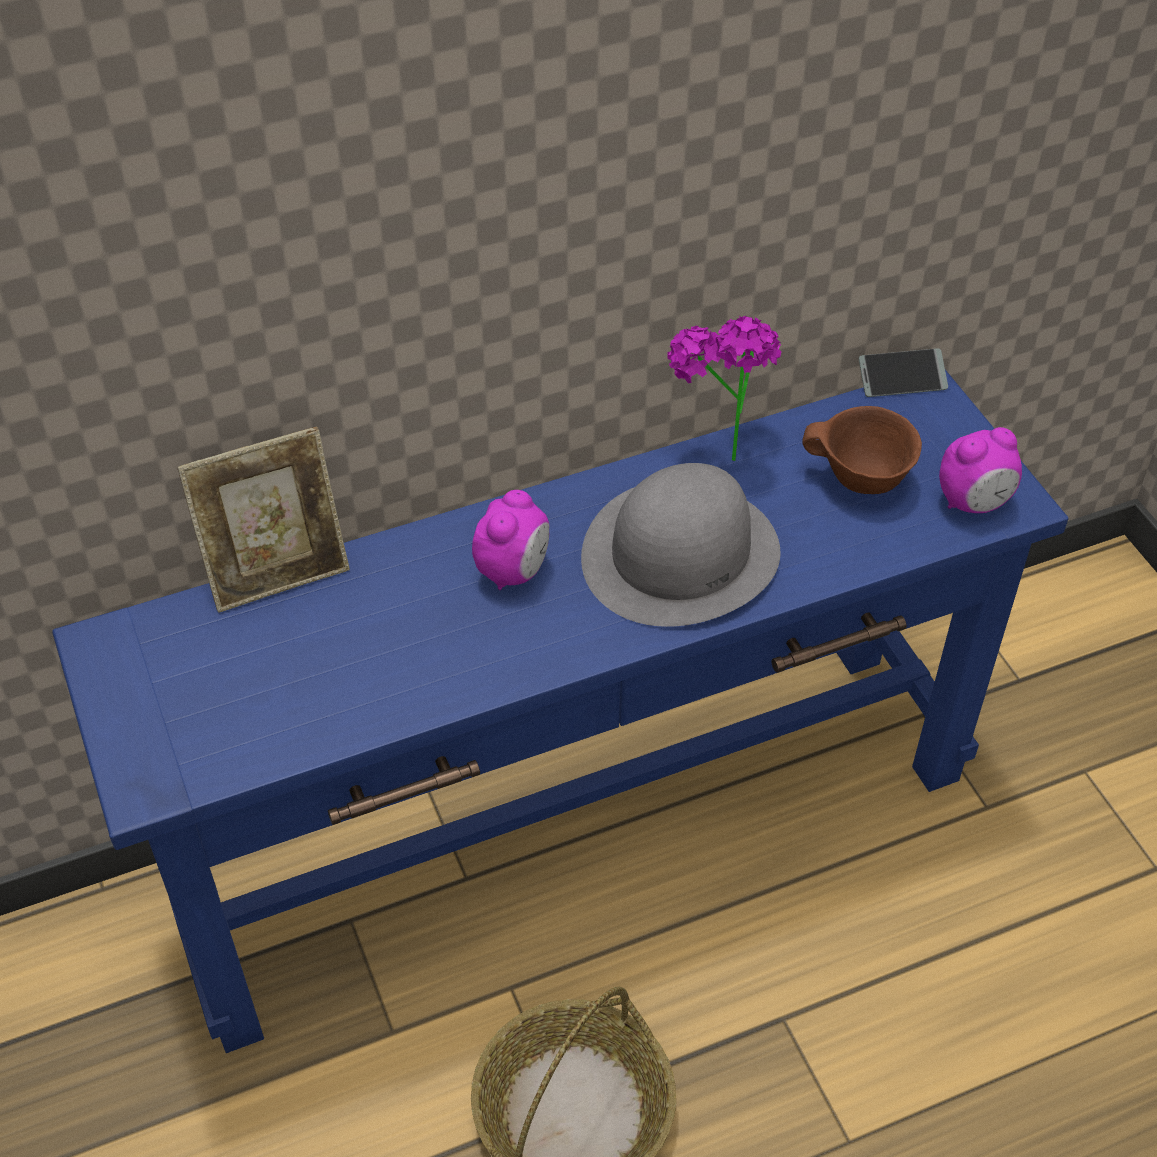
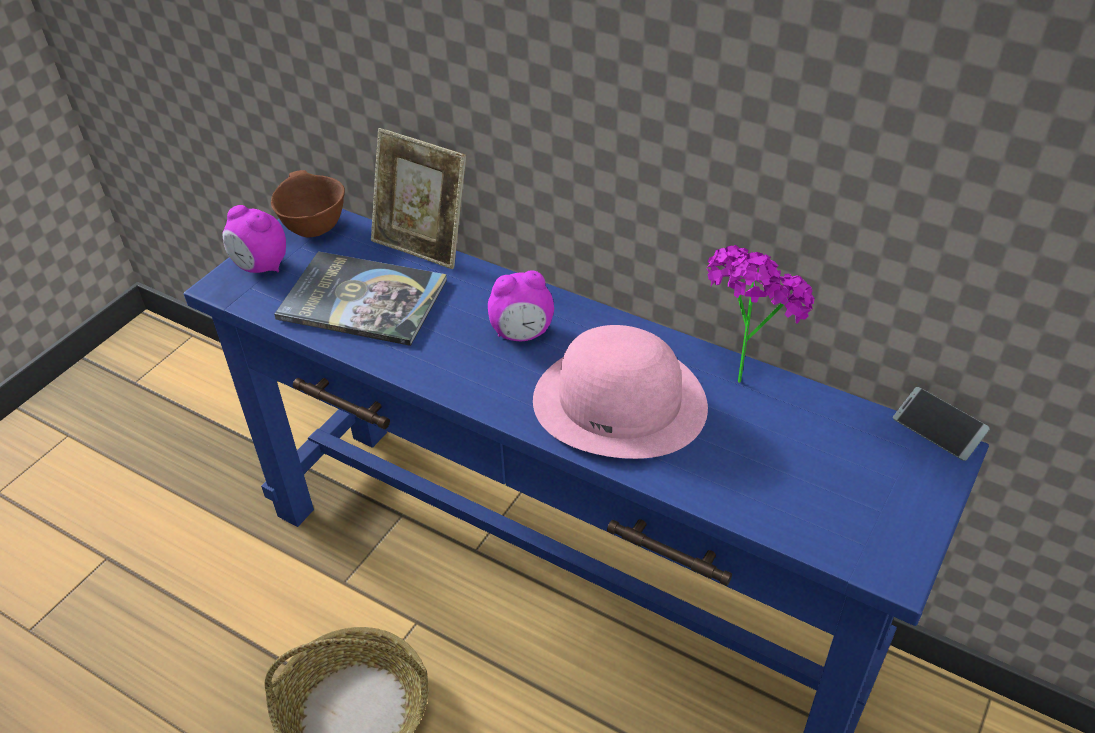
camera: 55 degrees right, 5 degrees down
grey hat [581,463,781,627] -> pink hat [533,325,708,459]
brown bowl [802,406,922,494] -> brown bowl moved to [271,170,345,237]
alarm clock [939,427,1022,513] -> alarm clock moved to [223,205,286,273]
none -> book [274,251,447,346]

